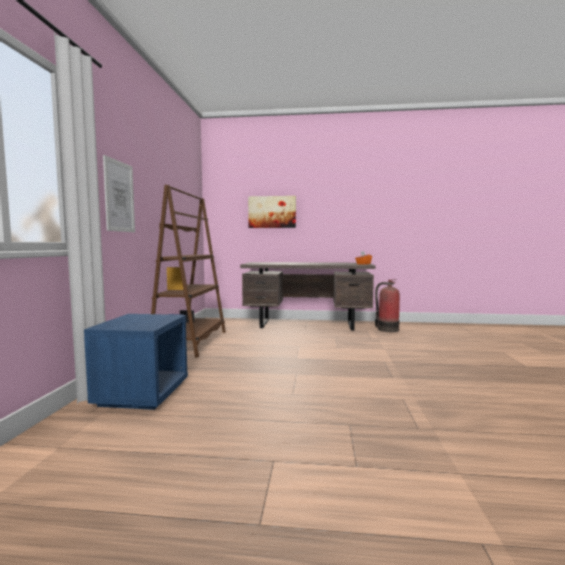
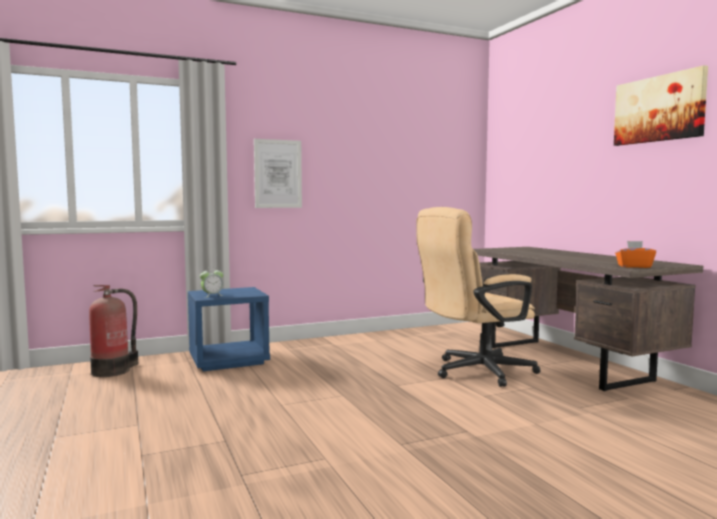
camera: 60 degrees right, 0 degrees up
brown bookcase [151,185,226,357] -> none
picture [248,196,296,228] -> picture moved to [614,65,708,146]
fire extinguisher [375,279,400,332] -> fire extinguisher moved to [89,285,138,377]
none -> alarm clock [200,267,224,298]
none -> beige office chair [416,207,541,387]

